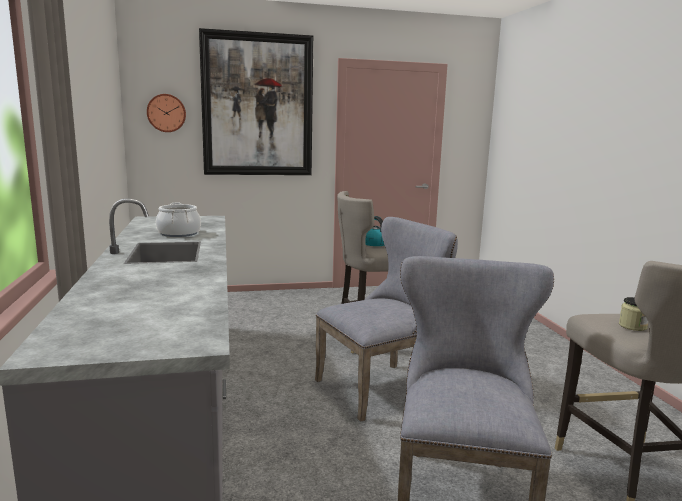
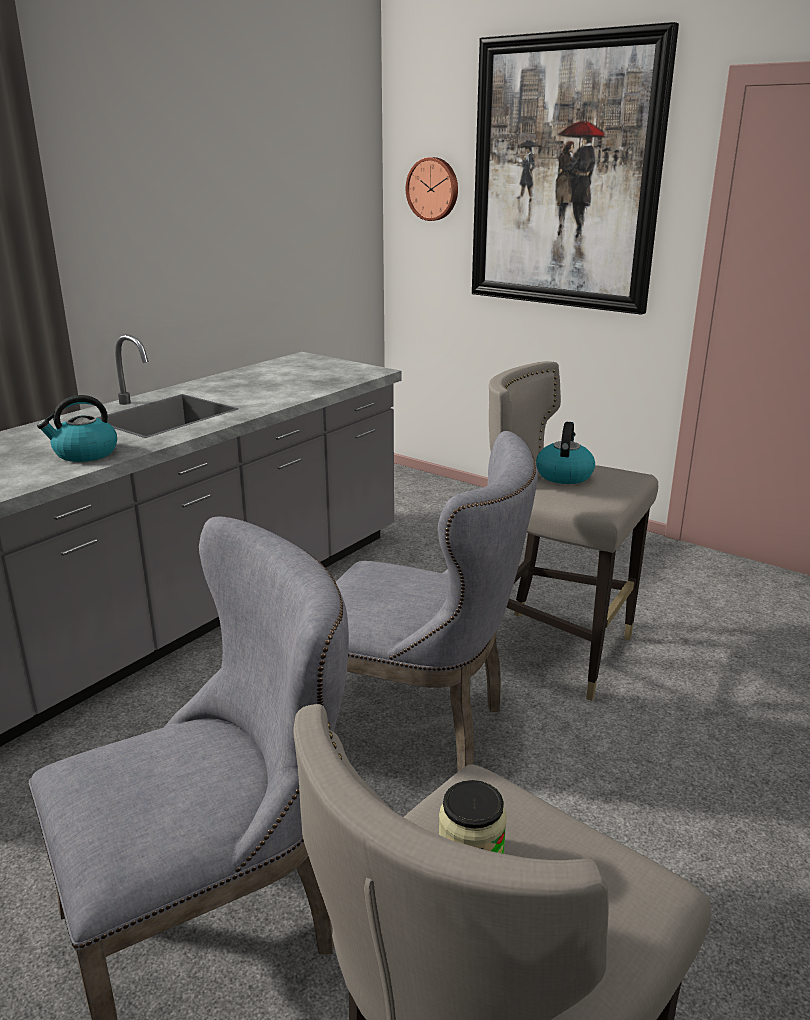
camera: 50 degrees right, 10 degrees up
cooking pot [156,203,201,237] -> none
none -> kettle [37,395,117,462]

